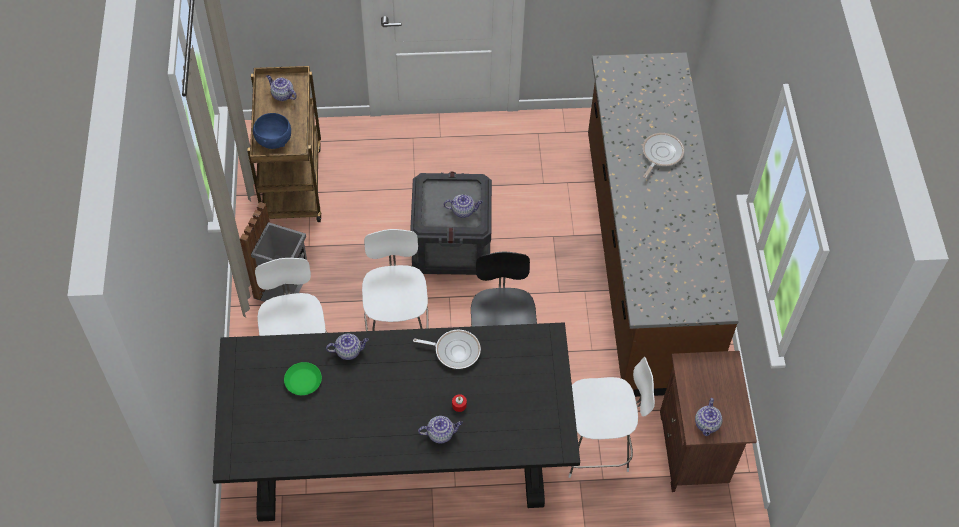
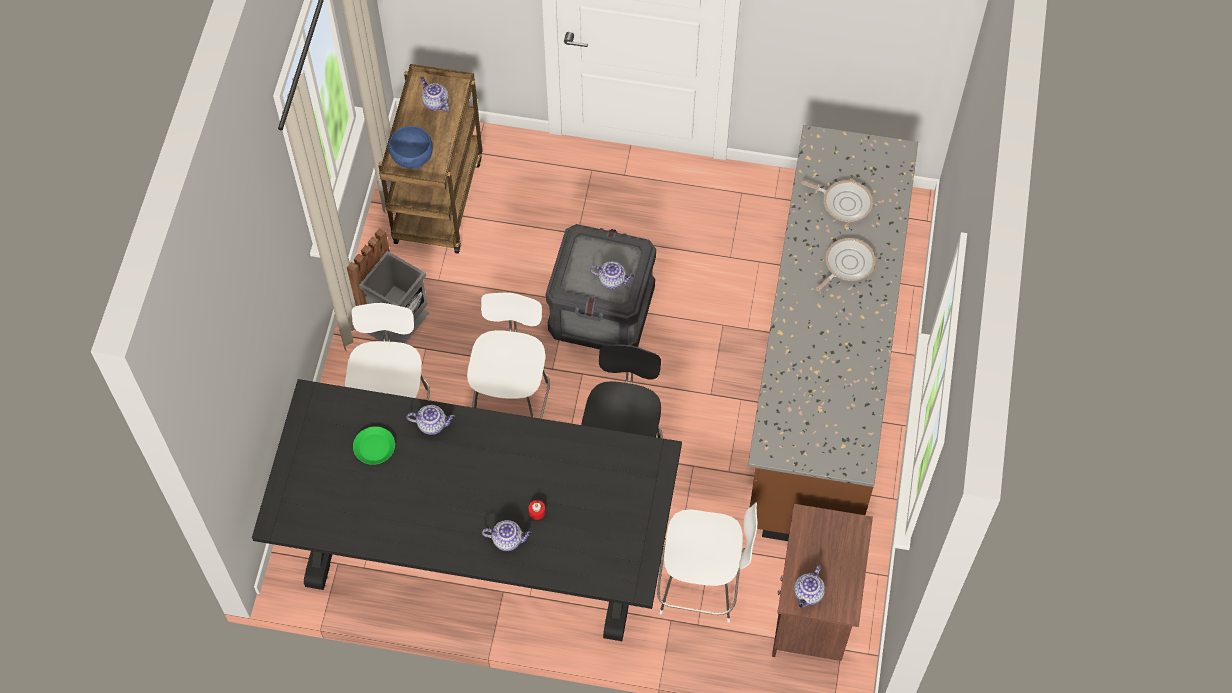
camera: 15 degrees right, 5 degrees up
frying pan [413,330,481,369] -> frying pan moved to [802,180,873,222]

